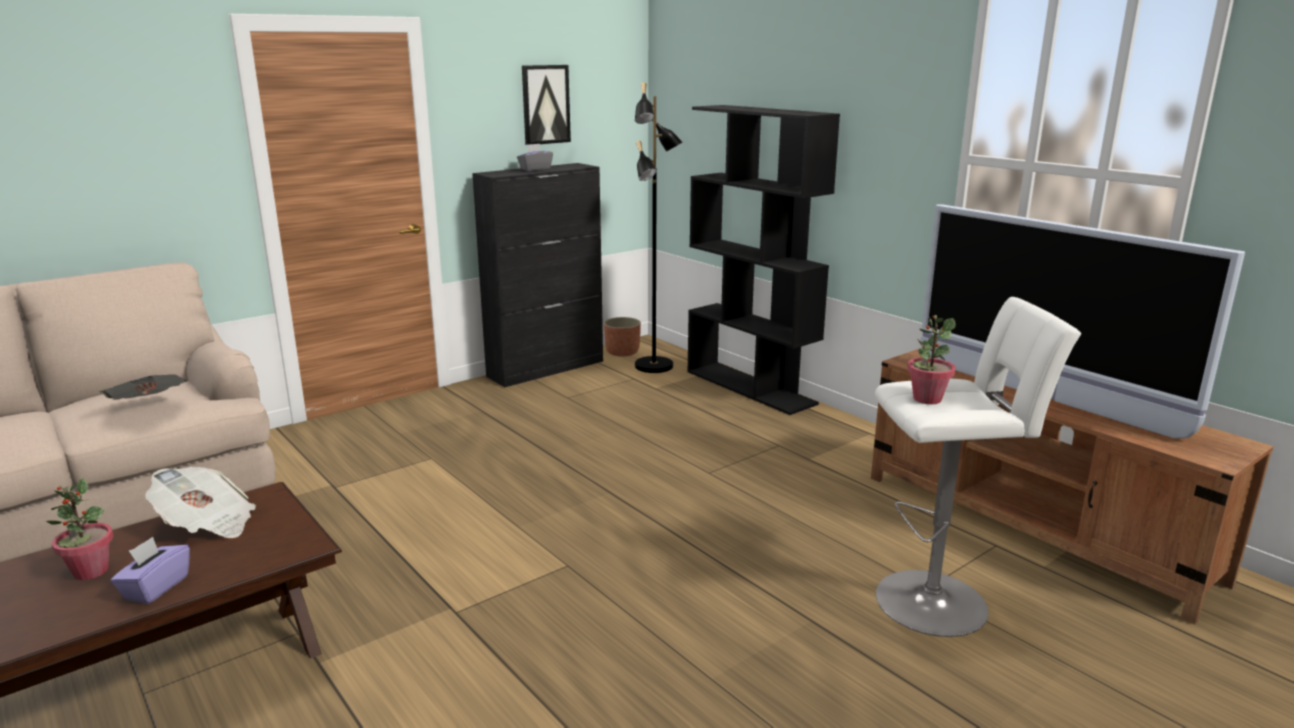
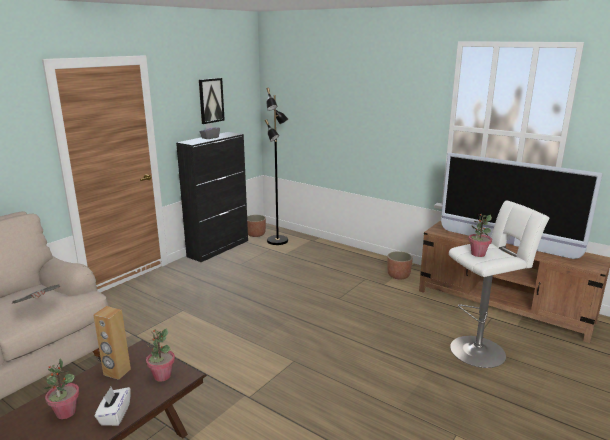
camera: 15 degrees left, 0 degrees up
purple tissue box [110,537,190,604] -> white tissue box [95,387,130,426]
newspaper [145,467,256,538] -> brown speaker [93,306,131,380]
black bookcase [687,105,840,415] -> none
none -> potted plant [146,329,175,382]
none -> planter [387,251,413,279]

